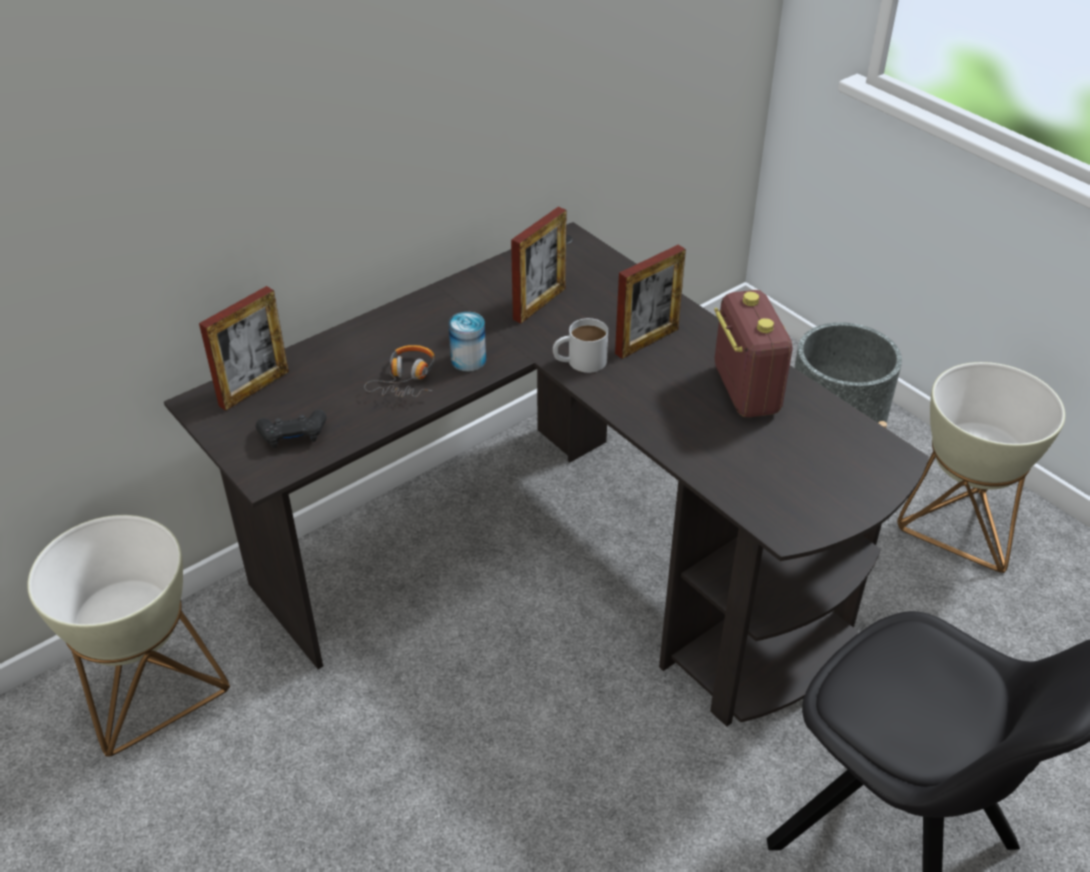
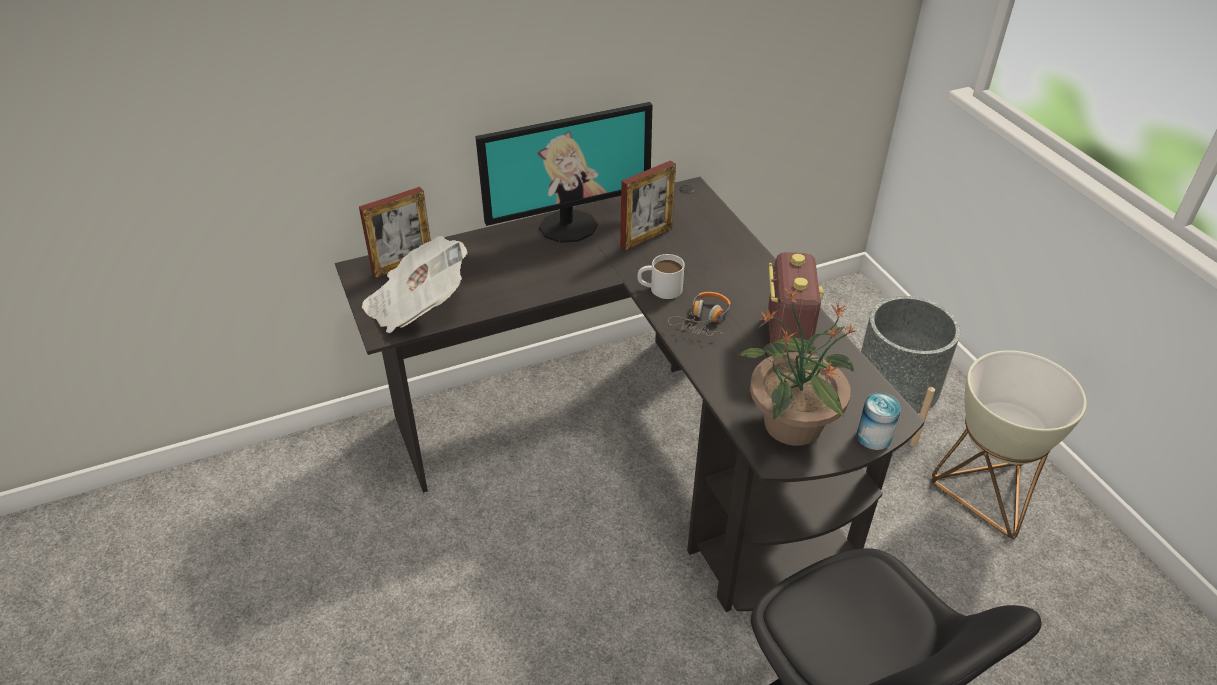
camera: 15 degrees right, 0 degrees up
planter [27,515,230,757] -> none
black game controller [256,409,327,448] -> newspaper [362,236,468,333]
headphones [364,345,435,397] -> headphones moved to [668,292,731,337]
can [448,312,486,372] -> can moved to [857,393,901,450]
picture frame [615,245,686,359] -> none
none -> monitor [475,102,652,243]
none -> potted plant [738,288,857,446]

